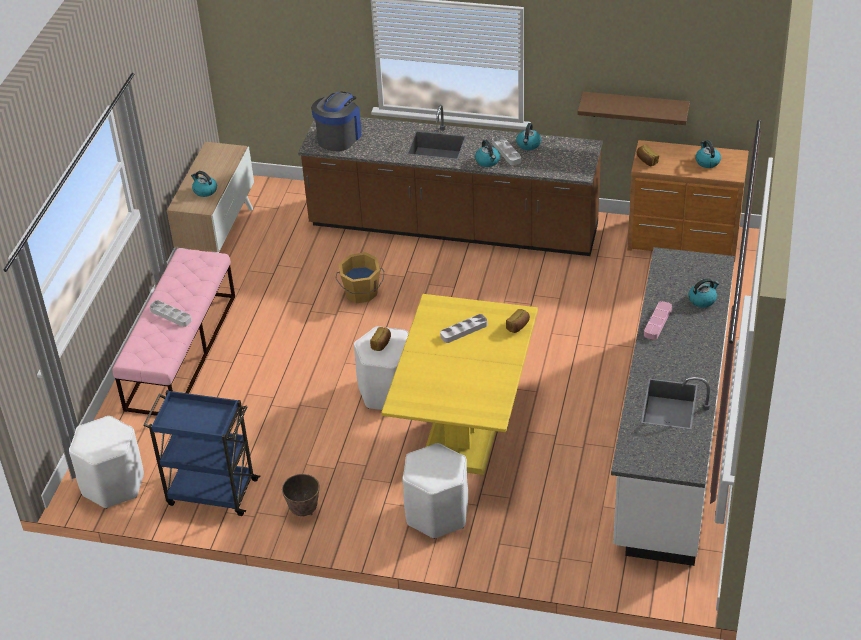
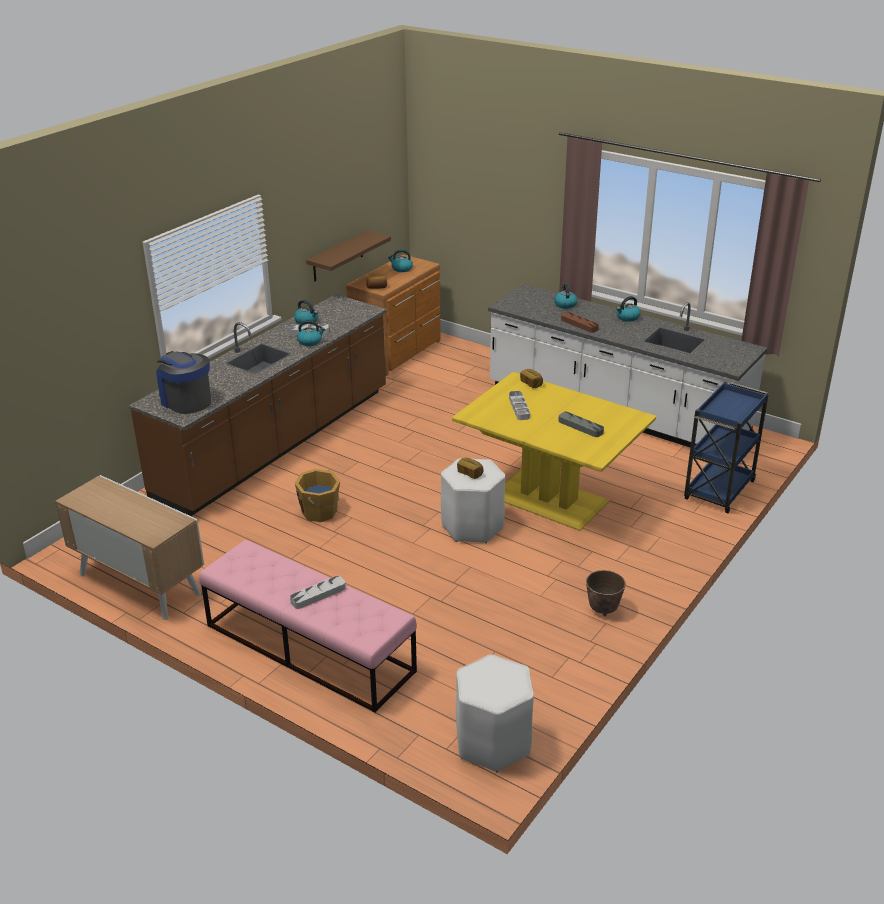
camera: 70 degrees left, 10 degrees down
blue cart [143,390,260,516] -> blue cart moved to [684,382,769,513]
kettle [191,171,217,197] -> kettle moved to [616,296,640,322]
white stool [402,443,468,539] -> none
pink tray [644,301,672,340] -> brown tray [561,312,599,333]
none -> grey tray [558,412,604,437]

